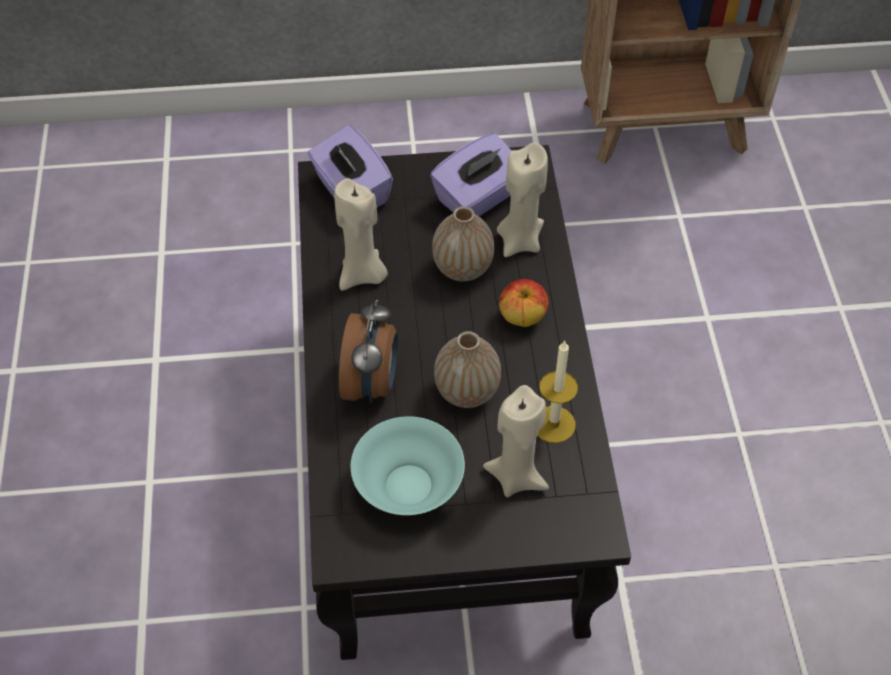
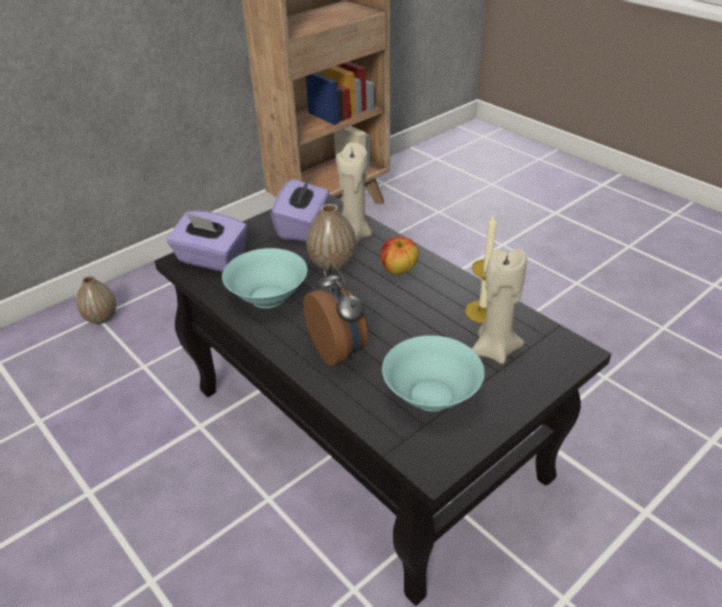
camera: 35 degrees left, 15 degrees down
beige candle [334,178,388,291] -> turquoise bowl [222,248,307,308]
vase [434,331,501,408] -> vase moved to [76,276,116,324]

